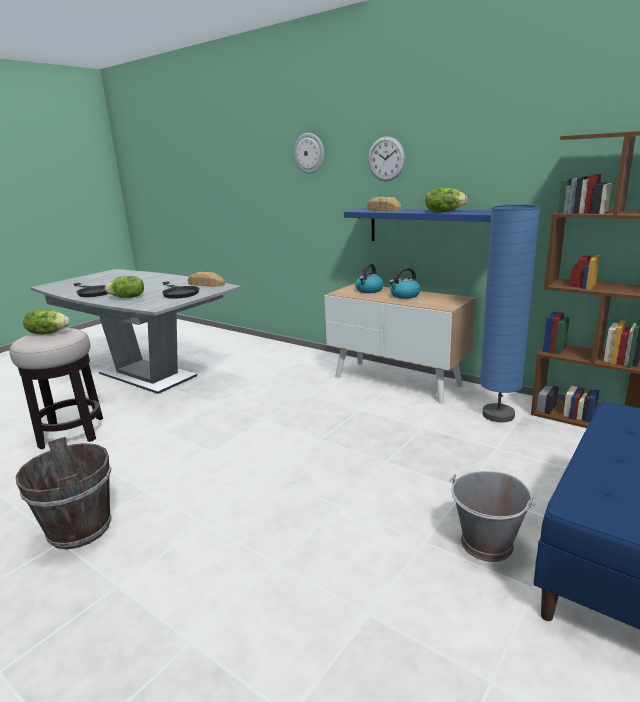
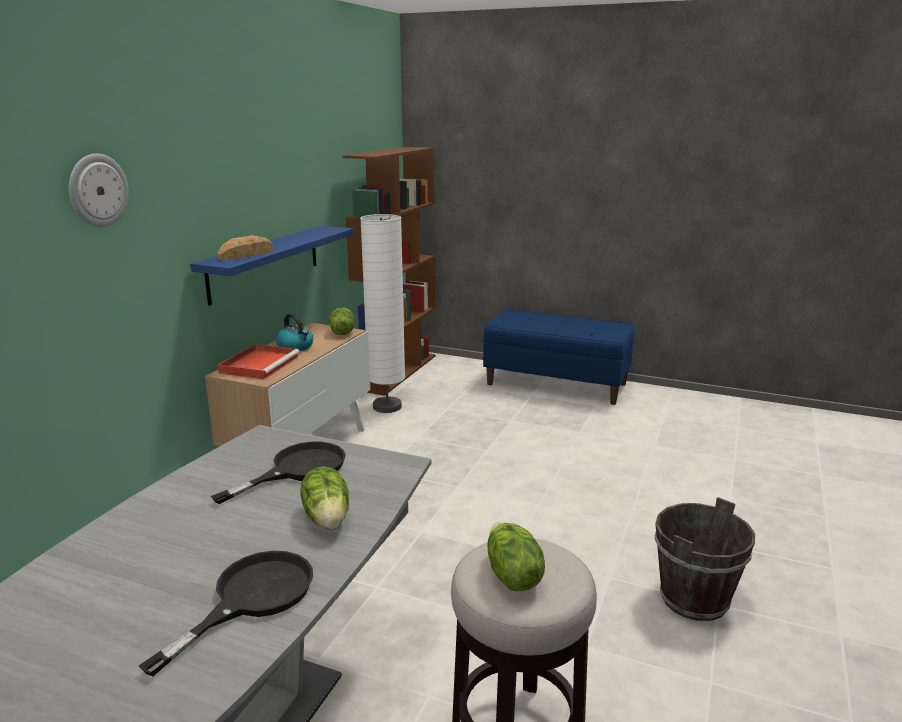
camera: 105 degrees left, 0 degrees up
bread [188,272,225,287] -> none
kettle [355,264,384,293] -> red tray [218,344,300,379]
wall clock [368,136,405,181] -> none
lettuce [425,187,467,212] -> lettuce moved to [329,307,354,335]
grey bucket [450,471,535,562] -> none
blue floor lamp [480,204,540,422] -> white floor lamp [360,214,405,413]

